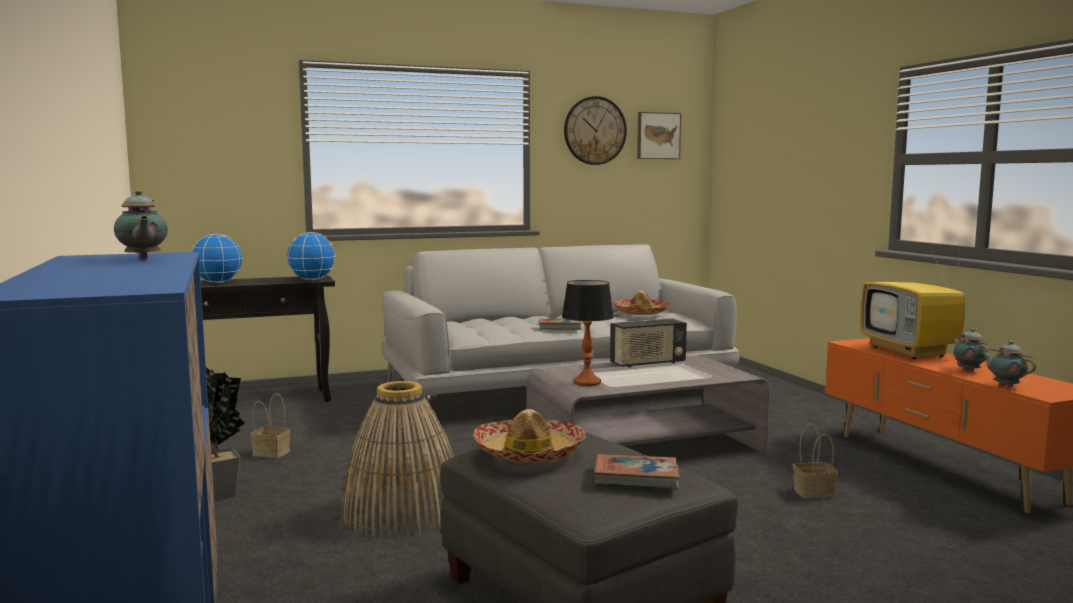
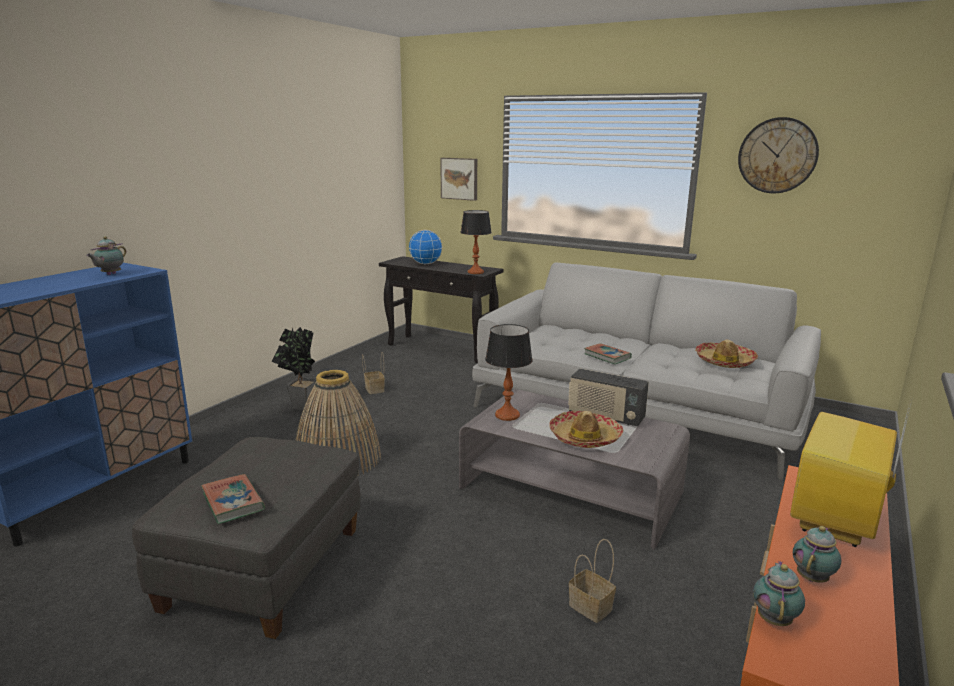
camera: 50 degrees right, 10 degrees up
globe [286,232,336,280] -> table lamp [460,210,492,274]
hat [473,409,586,463] -> hat moved to [549,411,623,448]
picture [637,112,681,159] -> picture moved to [440,158,477,201]

